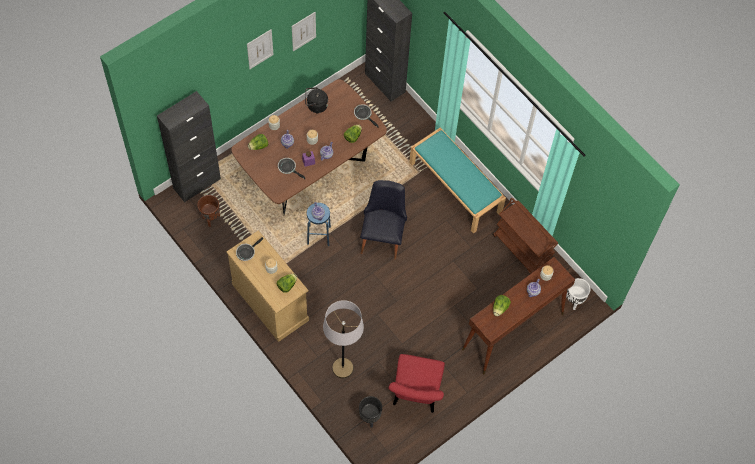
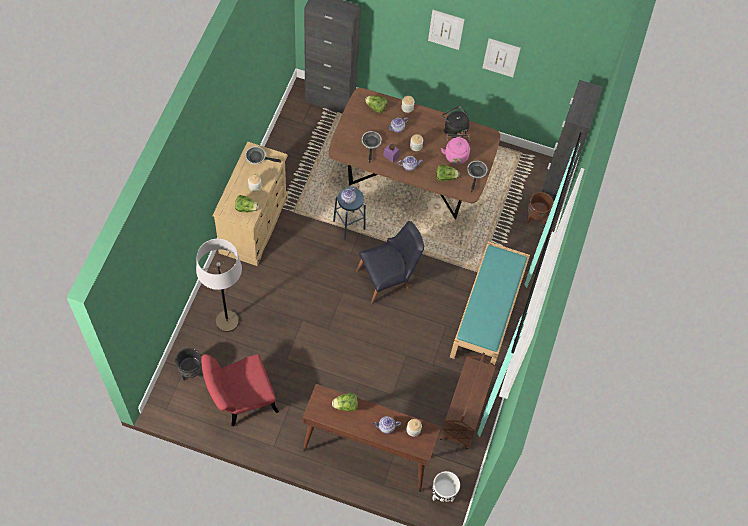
camera: 55 degrees right, 0 degrees up
brown planter [197,195,220,227] -> brown planter moved to [527,192,553,224]
none -> pink kettle [441,135,470,165]

